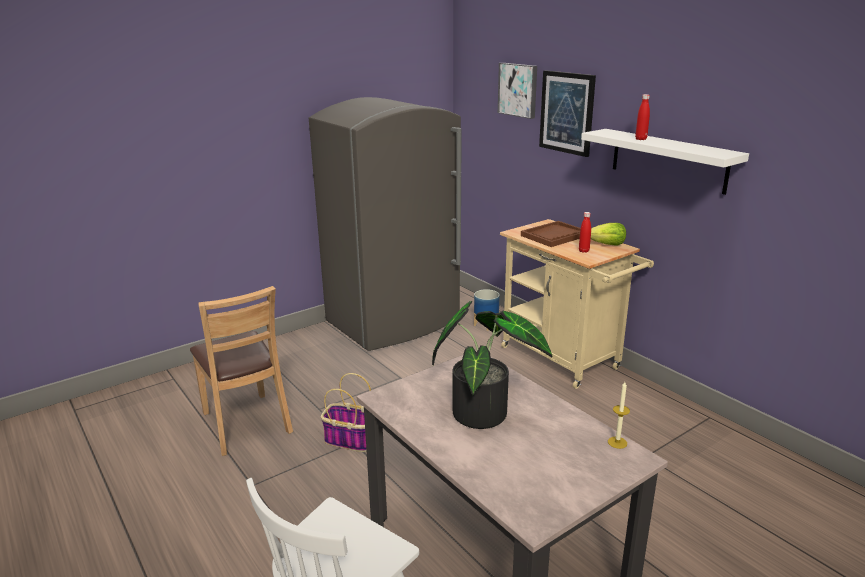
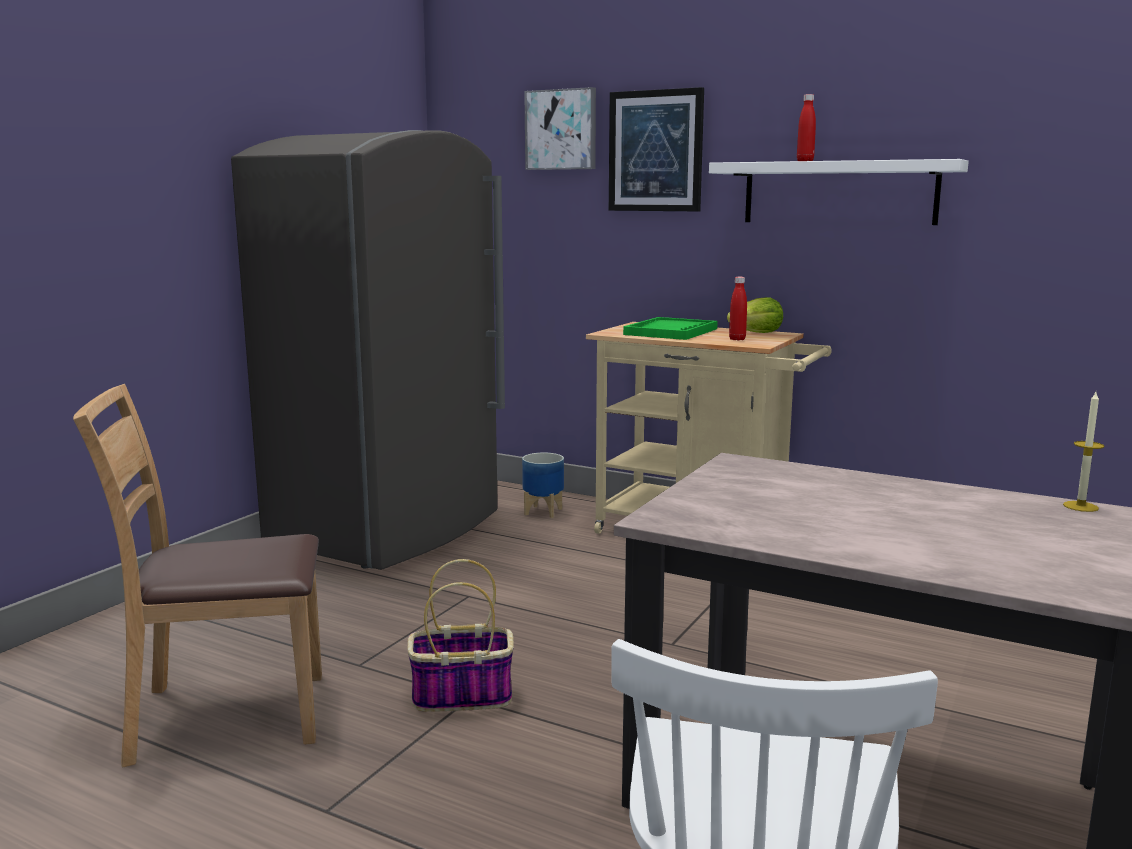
camera: 25 degrees left, 10 degrees down
brown chair [190,286,293,456] -> brown chair turned 135 degrees clockwise [73,384,322,767]
potted plant [432,301,552,429] -> none
brown tray [521,221,581,247] -> green tray [623,317,718,340]

